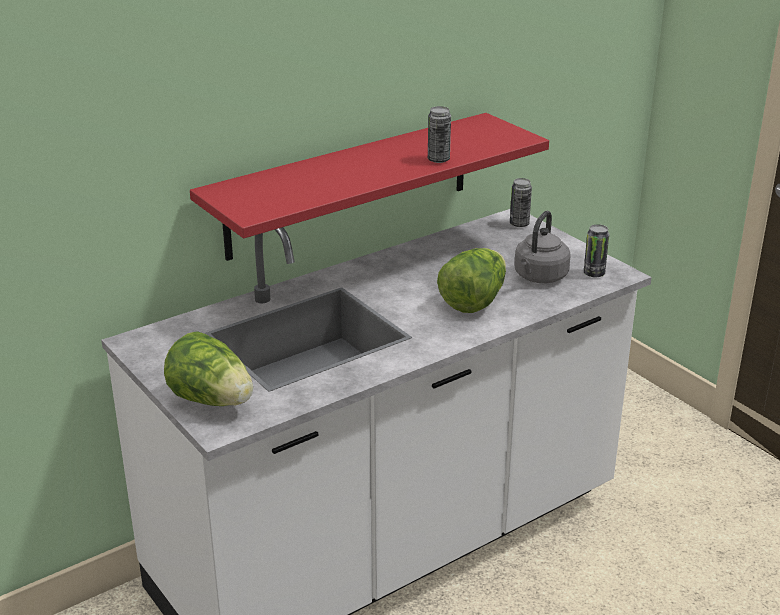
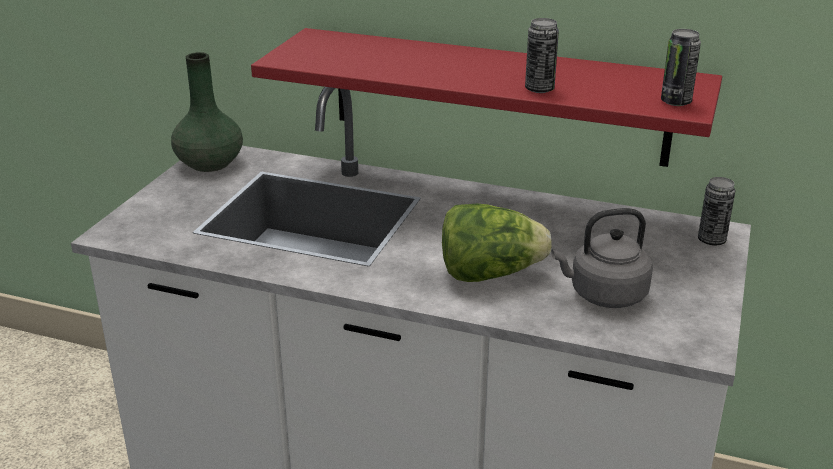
camera: 55 degrees right, 0 degrees up
lettuce [164,331,253,406] -> none
can [584,224,609,277] -> can moved to [661,29,701,106]
none -> green vase [171,52,243,172]

